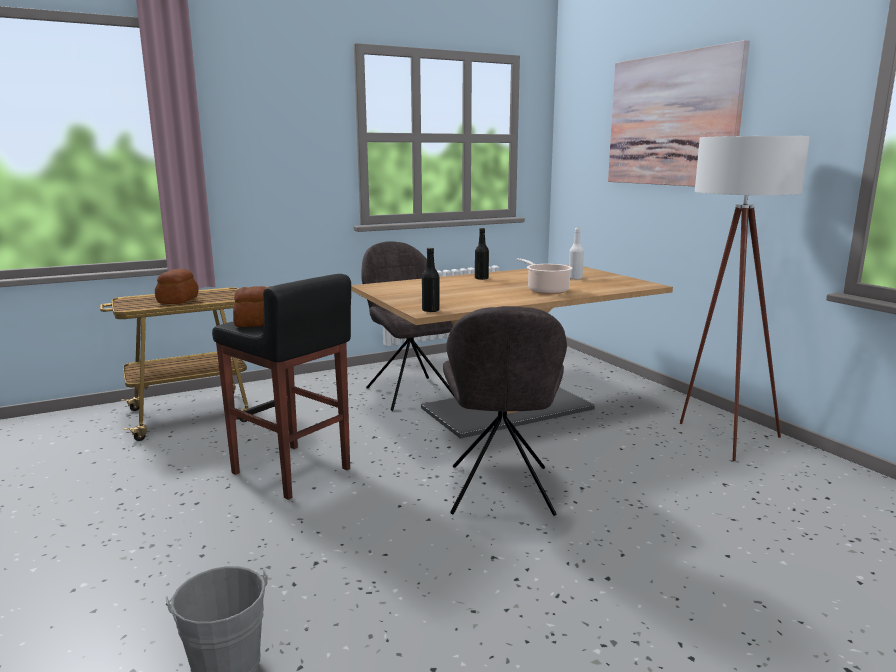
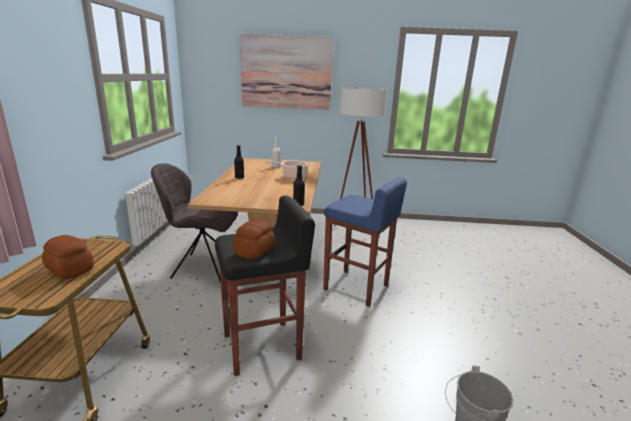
camera: 60 degrees left, 5 degrees up
grey chair [443,306,567,516] -> blue stool [323,177,407,307]

